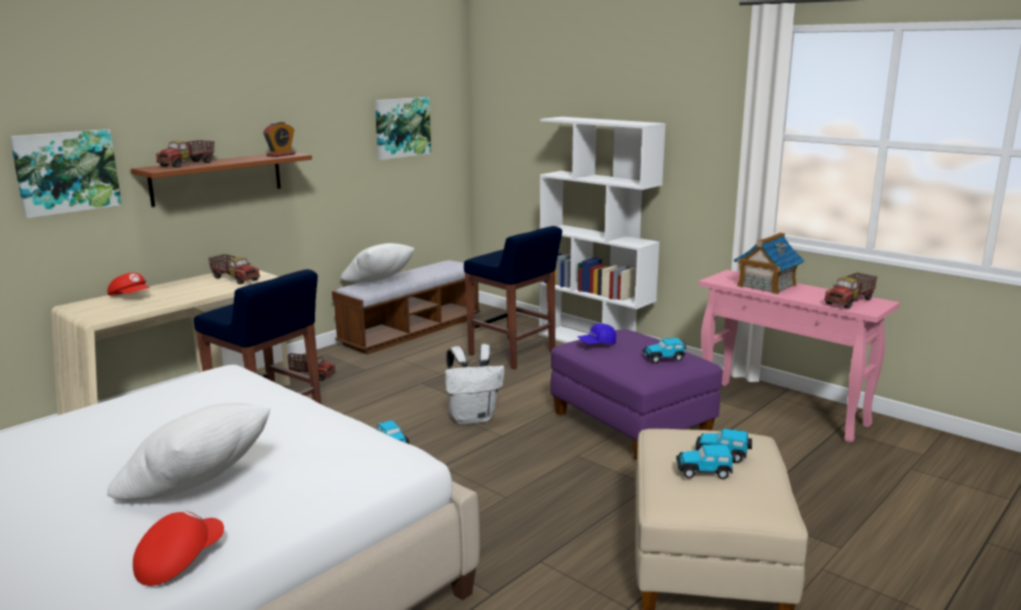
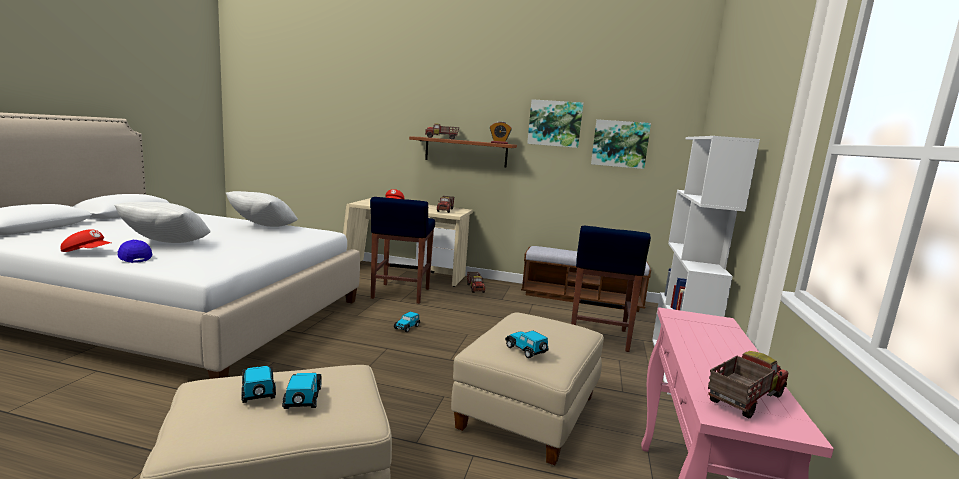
camera: 60 degrees right, 5 degrees down
picture [9,129,122,218] -> picture moved to [527,99,583,148]
white pillow [341,243,415,283] -> white pillow moved to [226,191,298,227]
white backpack [445,344,505,425] -> none
purple ottoman [550,329,722,459] -> beige ottoman [451,313,604,465]
blue cap [577,323,616,344] -> blue cap moved to [118,240,152,263]
toy house [734,233,804,295] -> none
toy truck [824,272,878,309] -> toy truck turned 120 degrees clockwise [708,351,789,418]

